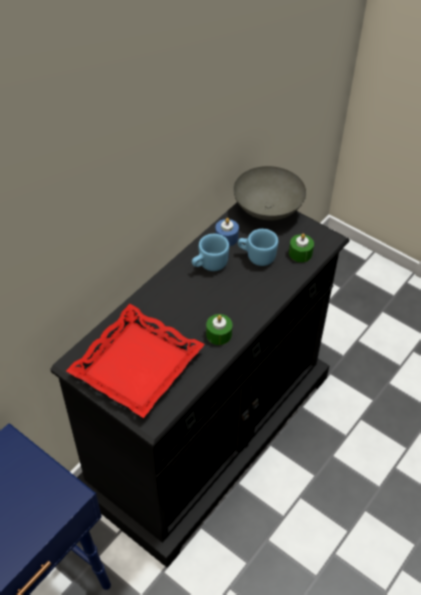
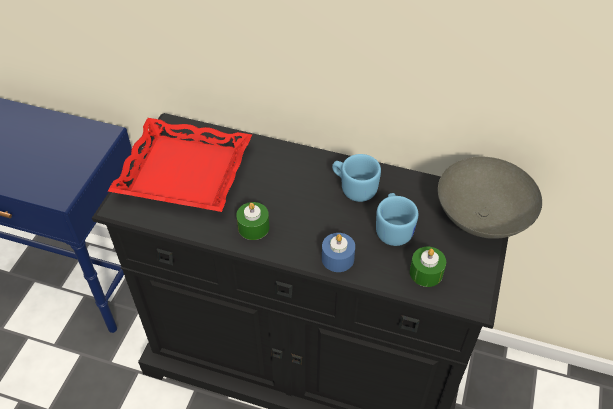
camera: 70 degrees right, 0 degrees up
blue candle [215,218,239,246] -> blue candle moved to [322,233,355,272]

